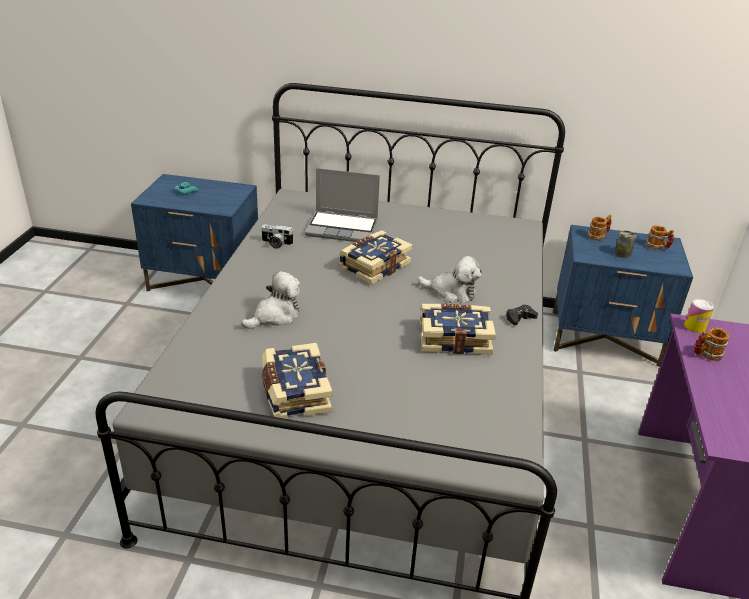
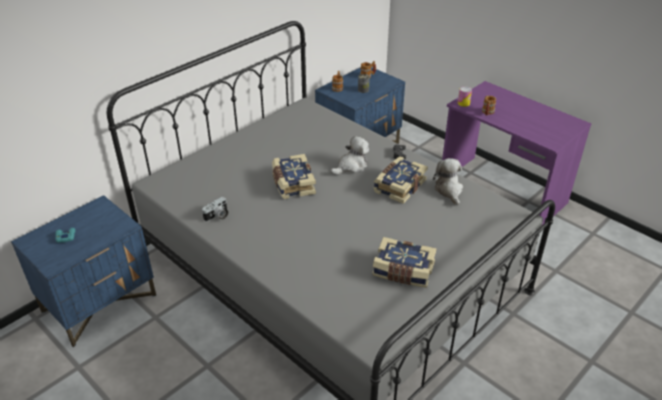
camera: 55 degrees left, 5 degrees up
plush toy [241,271,300,329] -> plush toy moved to [433,158,463,205]
laptop [305,168,380,242] -> none

